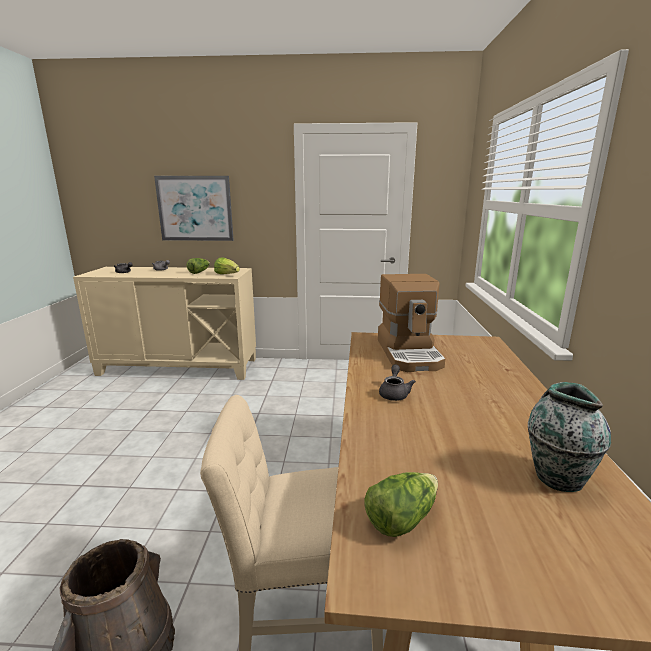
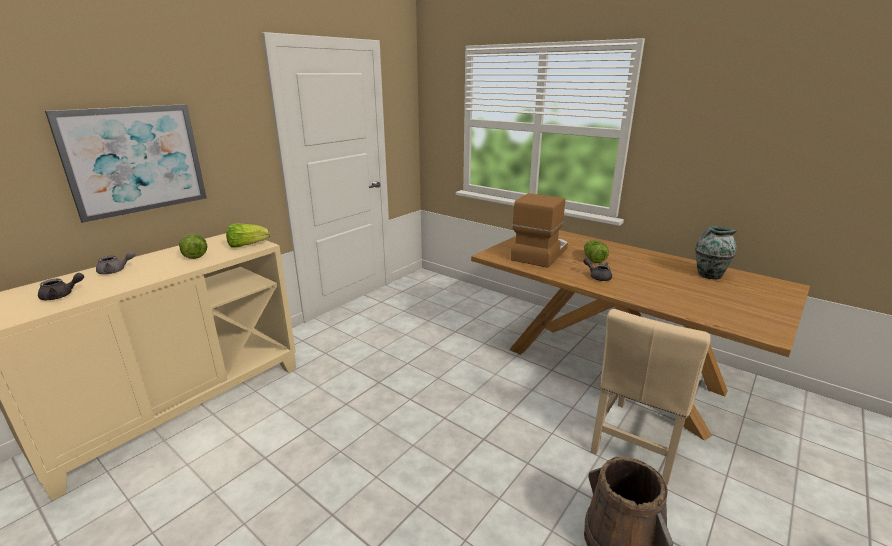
camera: 55 degrees left, 5 degrees up
lettuce [364,472,438,537] -> lettuce moved to [584,240,609,263]
coffee machine [378,274,445,372] -> coffee machine turned 90 degrees counterclockwise [511,193,568,268]

